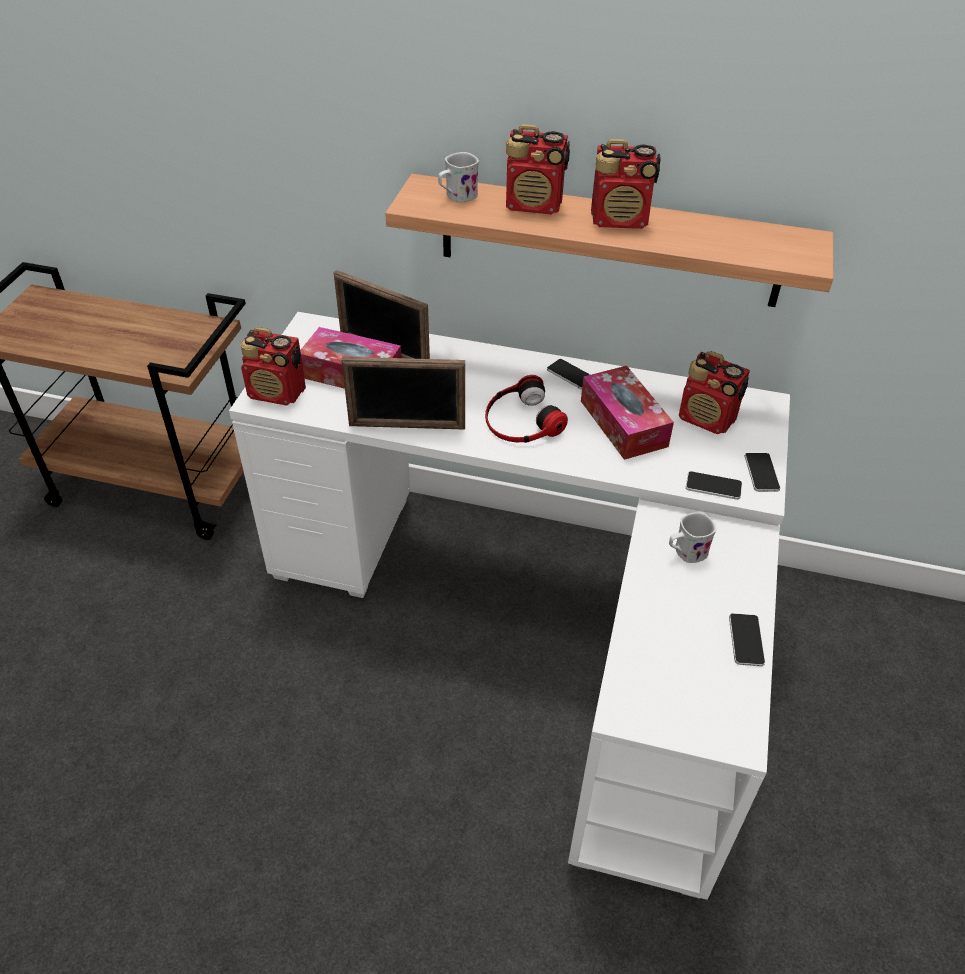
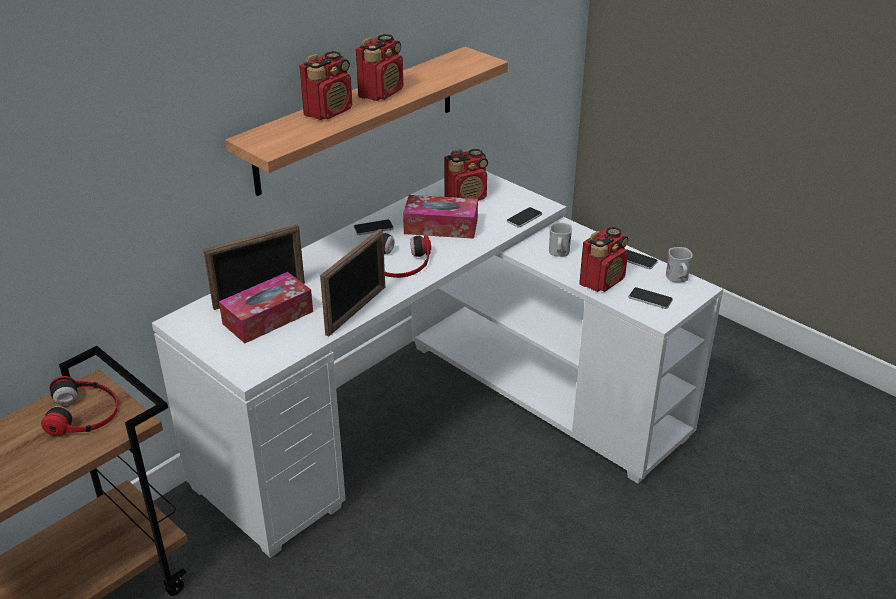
camera: 60 degrees left, 10 degrees down
radio [240,327,306,406] -> radio moved to [579,227,628,292]
white mug [438,152,479,203] -> white mug moved to [666,247,693,283]
phone [745,453,780,492] -> phone moved to [629,287,673,309]
none -> headphones [41,376,118,436]

